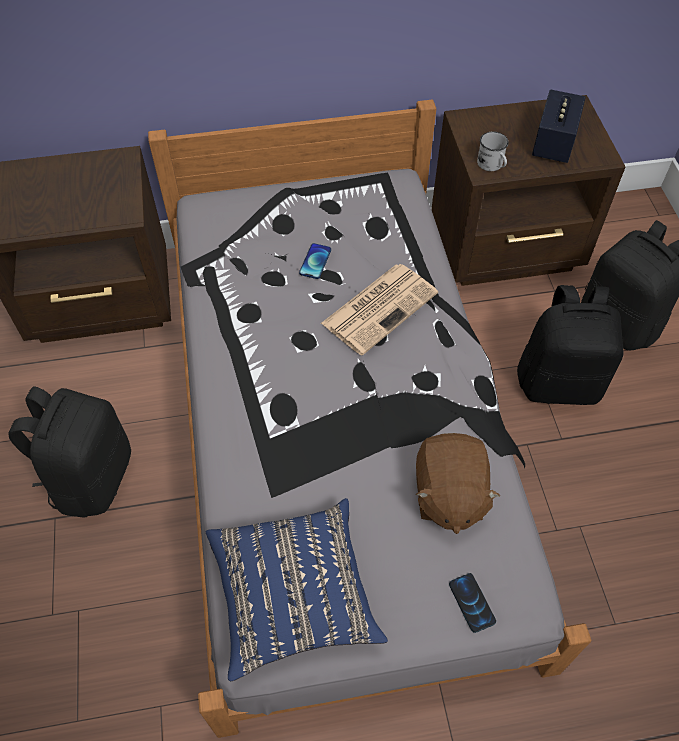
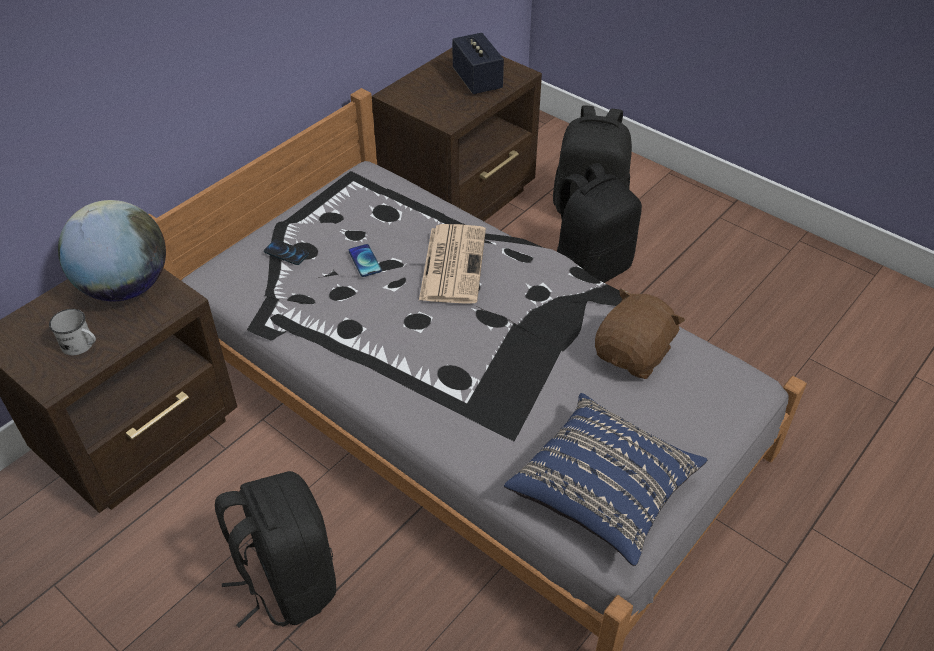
camera: 40 degrees left, 10 degrees down
brown plush toy [416,433,500,534] -> brown plush toy turned 105 degrees counterclockwise [595,289,685,379]
phone [449,573,496,633] -> phone moved to [264,239,309,265]
white mug [477,132,509,171] -> white mug moved to [49,309,96,355]
none -> globe [58,200,166,301]

